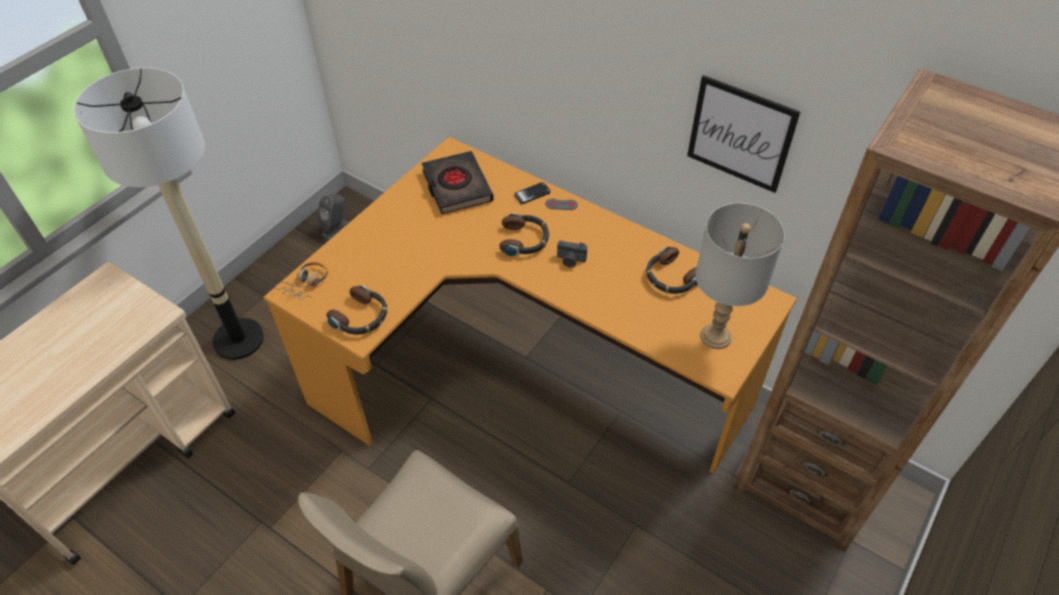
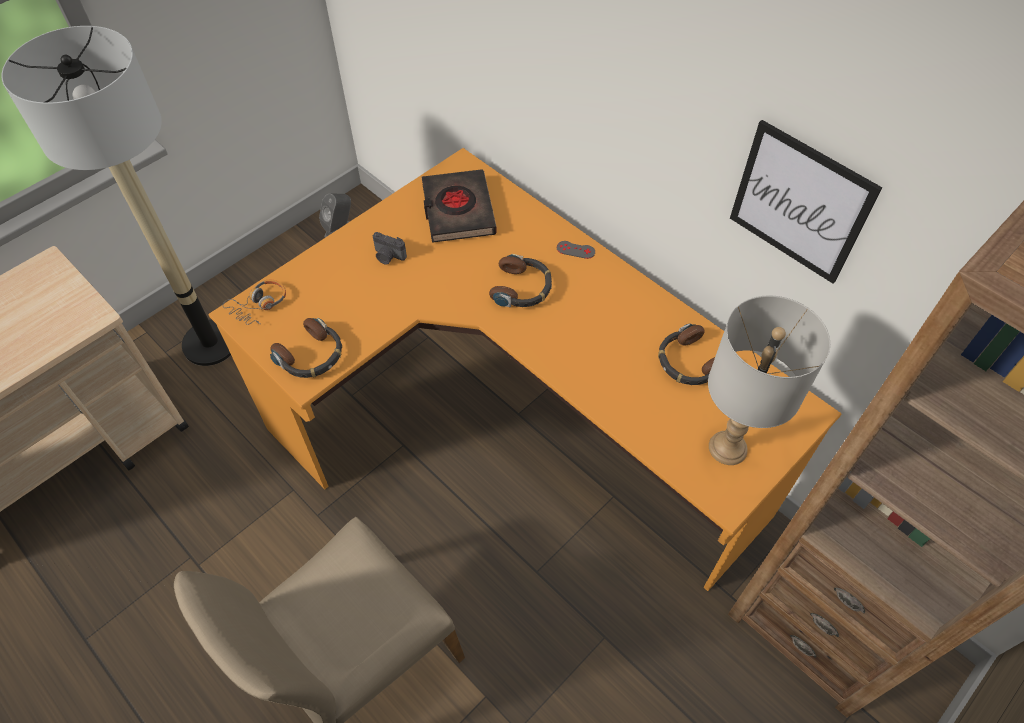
camera: 10 degrees right, 5 degrees up
phone [514,182,551,204] -> none
camera [557,241,587,268] -> camera moved to [373,232,407,265]

